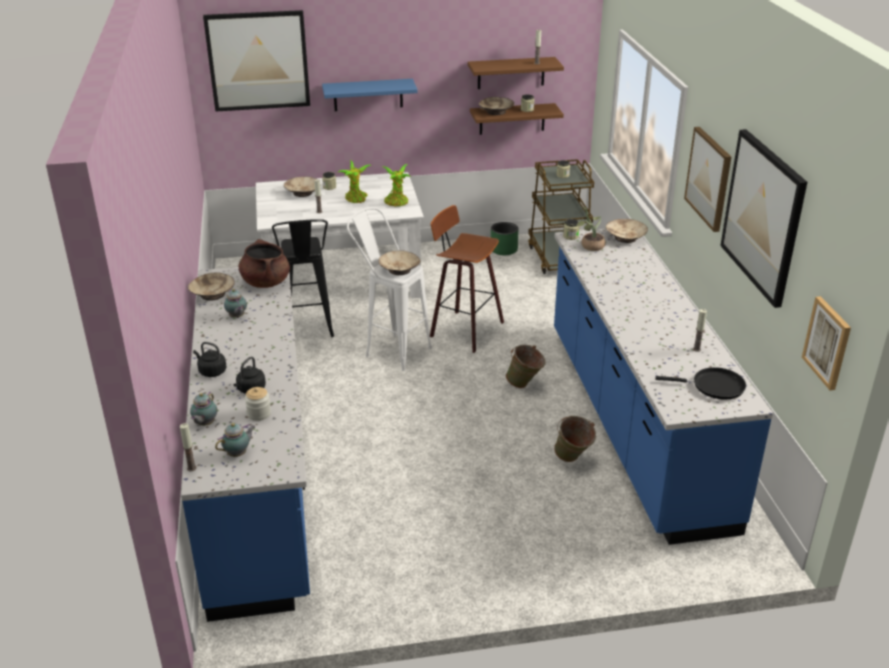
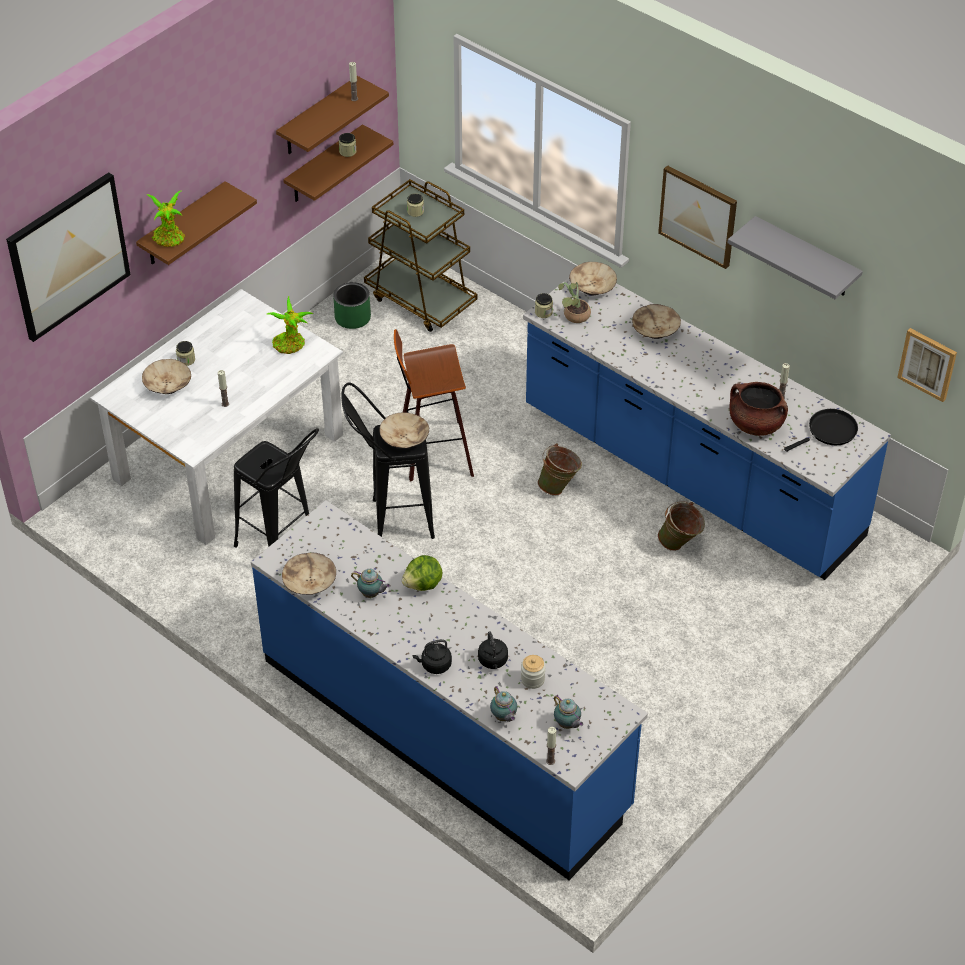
camera: 40 degrees left, 15 degrees up
teapot [215,423,255,457] -> teapot turned 135 degrees clockwise [554,694,584,729]
brown cooking pot [239,239,290,288] -> brown cooking pot moved to [729,382,788,436]
blue shelf [322,79,418,111] -> brown shelf [136,181,257,265]
potted plant [337,160,371,203] -> potted plant moved to [146,190,185,247]
white stool [347,207,432,371] -> black stool [341,383,435,539]
beige bowl [479,97,514,115] -> beige bowl moved to [632,304,681,339]
picture [720,129,807,308] -> grey shelf [727,216,863,299]
none -> lettuce [402,555,442,591]

